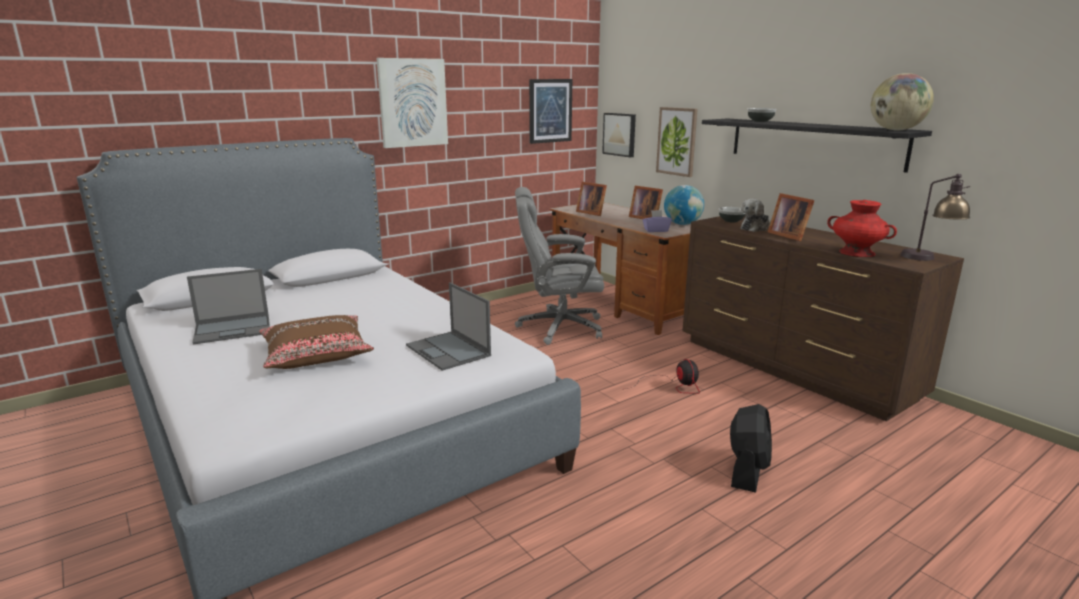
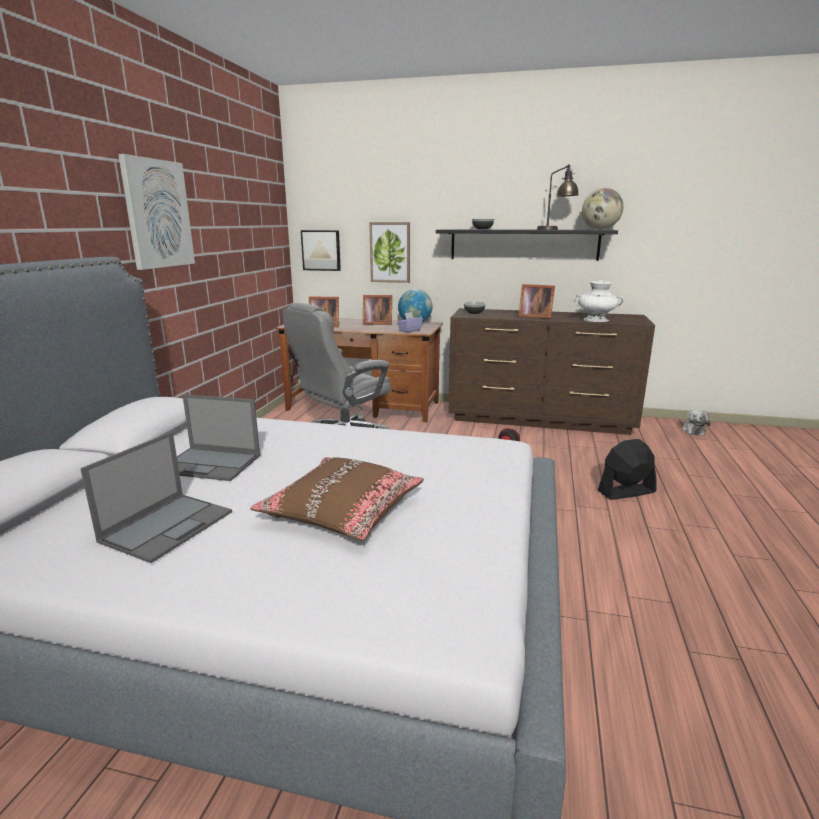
camera: 40 degrees left, 0 degrees up
laptop [406,282,491,371] -> laptop moved to [177,394,260,481]
picture [529,79,572,144] -> none
black fan [730,404,772,493] -> black fan turned 90 degrees counterclockwise [598,439,657,500]
plush toy [740,199,772,232] -> plush toy moved to [681,409,710,435]
red vase [827,200,897,257] -> white vase [574,280,624,322]
table lamp [900,174,970,261] -> table lamp moved to [537,164,578,230]

